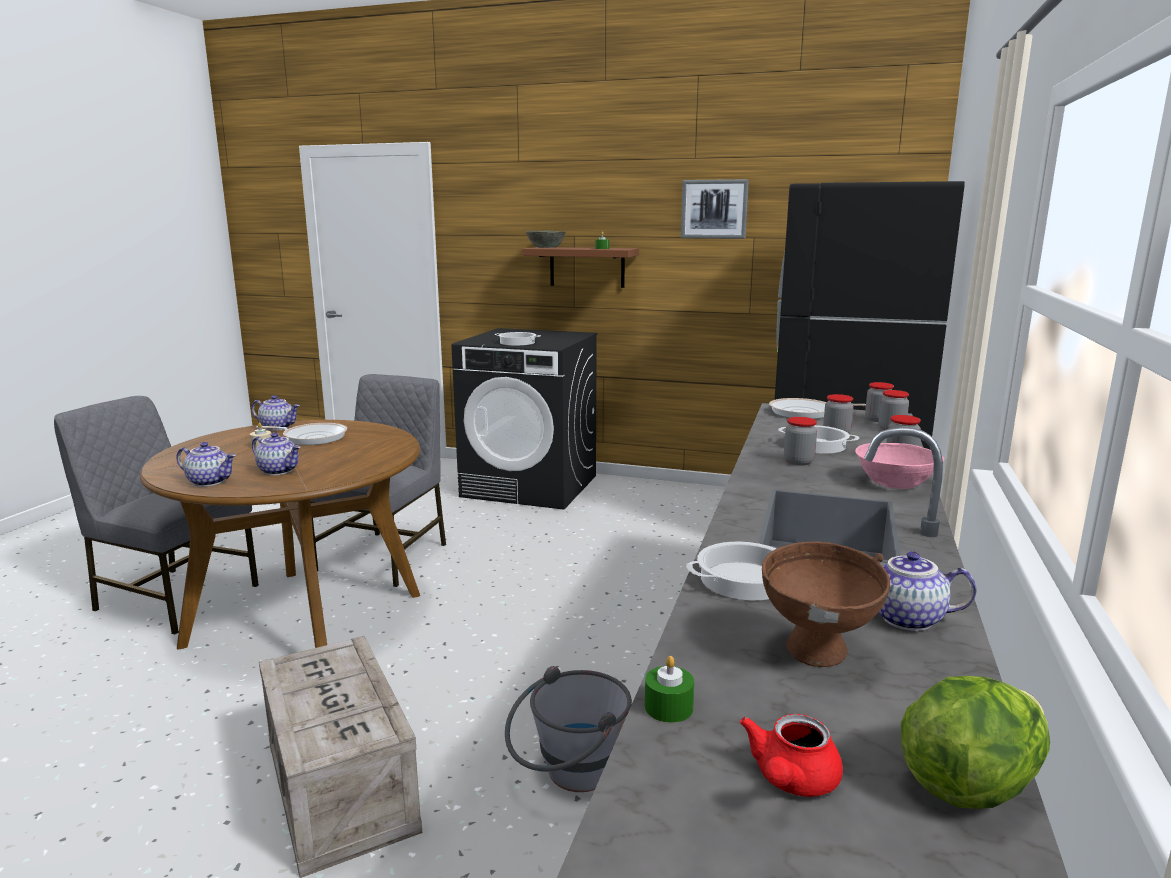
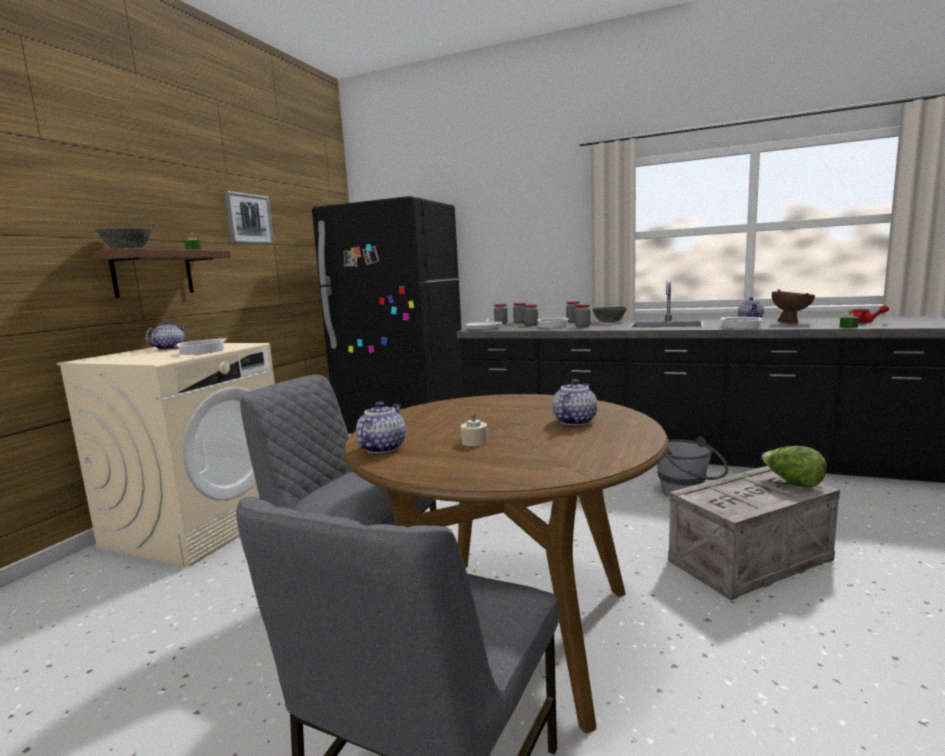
camera: 85 degrees left, 5 degrees down
teapot [177,442,236,487] -> teapot moved to [146,321,186,350]
frying pan [256,423,347,445] -> none
black washing machine [451,328,598,510] -> beige washing machine [57,343,275,567]
pink bowl [855,443,944,489] -> grey bowl [592,307,628,323]
lettuce [901,676,1050,809] -> lettuce moved to [762,446,826,488]

